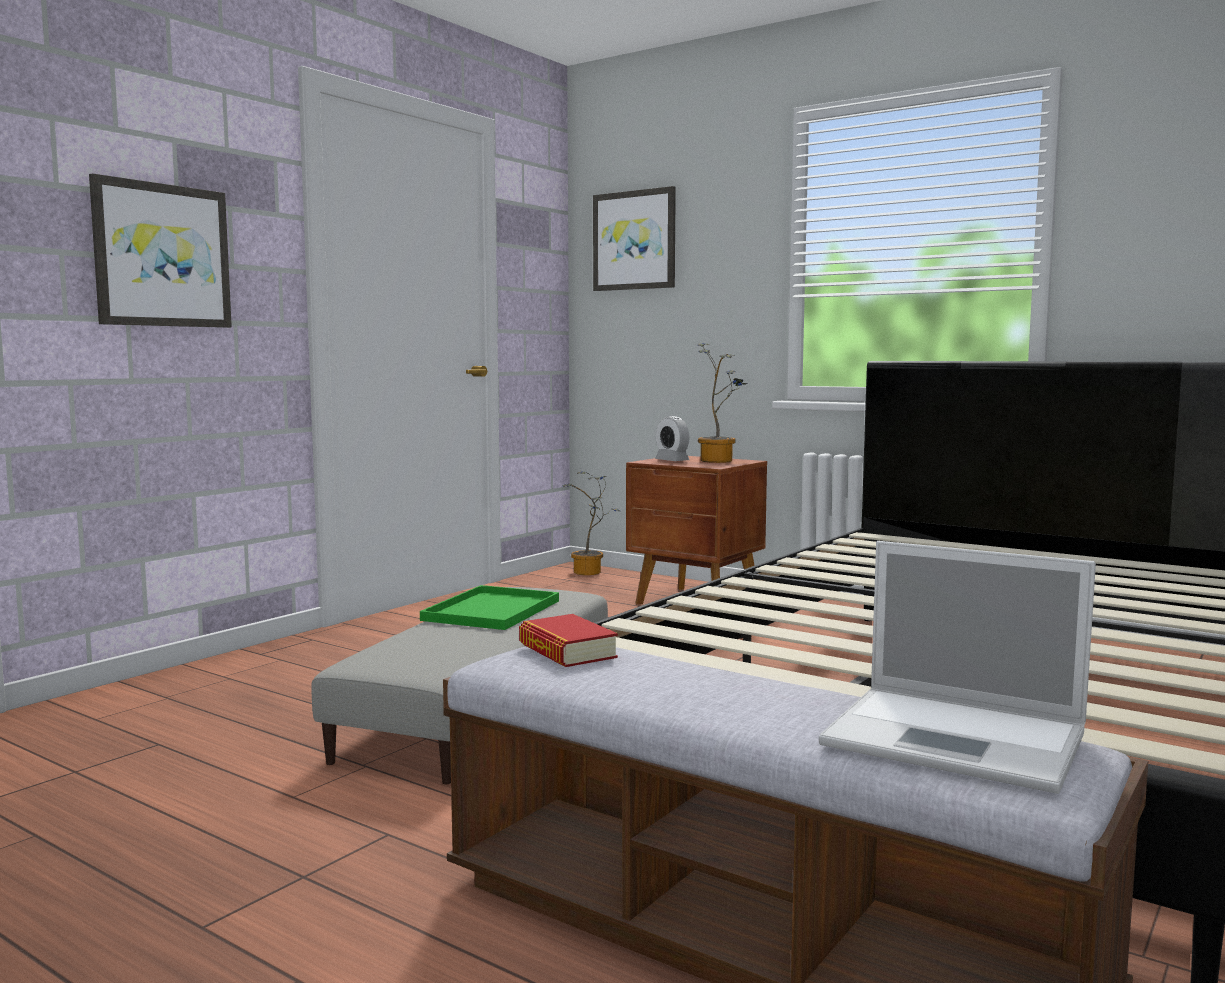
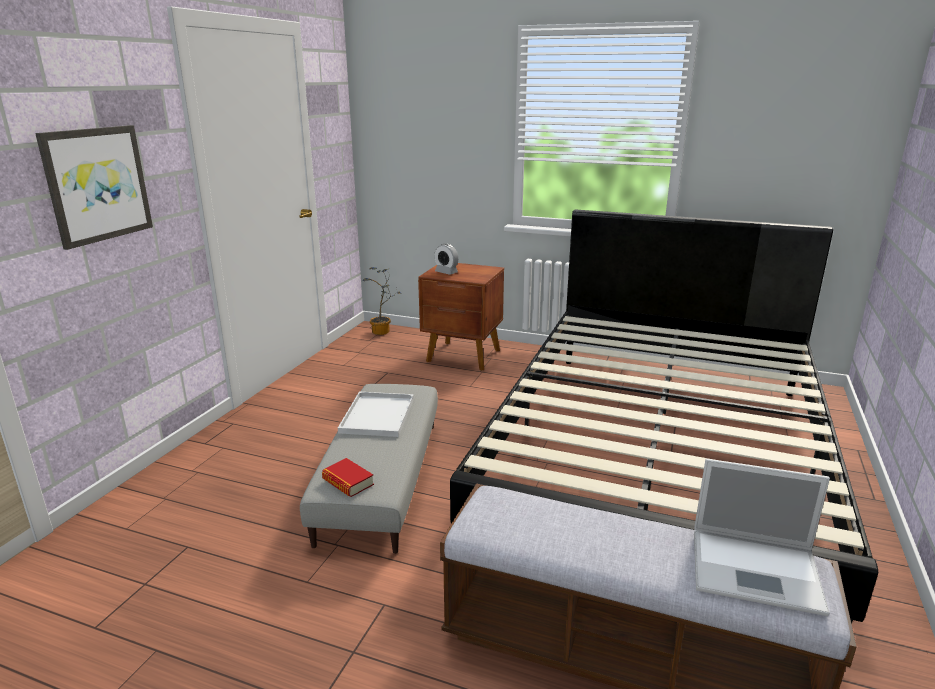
camera: 15 degrees left, 15 degrees up
green tray [420,585,559,630] -> white tray [338,392,414,437]
book [519,614,618,667] -> book moved to [322,458,374,497]
picture [593,186,676,291] -> none
potted plant [697,343,748,463] -> none

